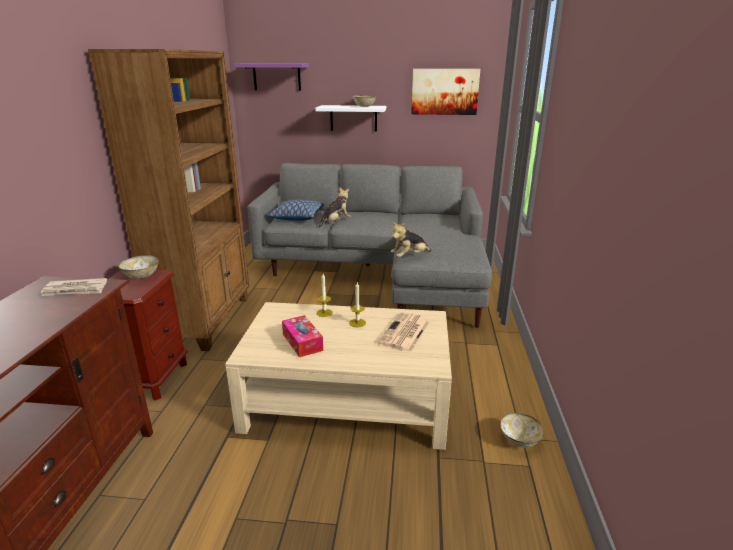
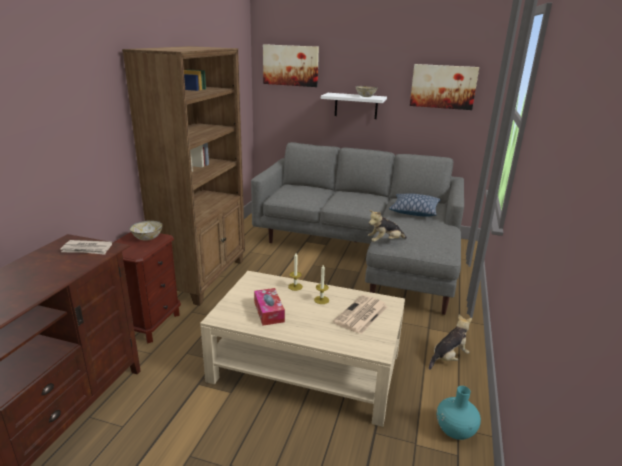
camera: 10 degrees right, 0 degrees up
purple shelf [233,64,309,91] -> picture [263,44,319,87]
pillow [268,200,324,221] -> pillow moved to [389,193,440,217]
plush toy [319,187,351,228] -> plush toy moved to [429,314,472,370]
bowl [500,413,544,448] -> turquoise vase [437,386,481,440]

